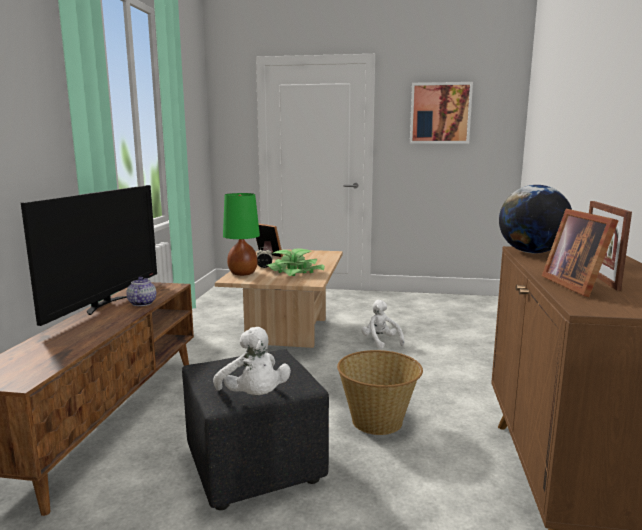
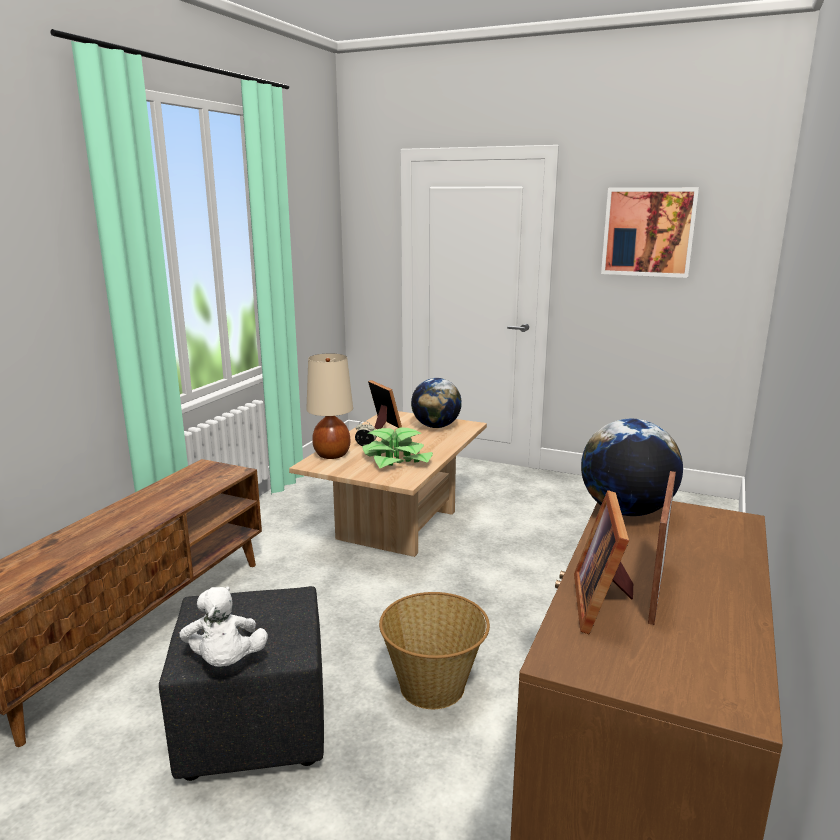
camera: 15 degrees right, 5 degrees up
television [21,185,157,326] -> none
teapot [126,277,156,306] -> none
green table lamp [223,193,260,276] -> beige table lamp [306,353,353,459]
white plush toy [361,300,405,350] -> none
none -> globe [411,378,462,428]

